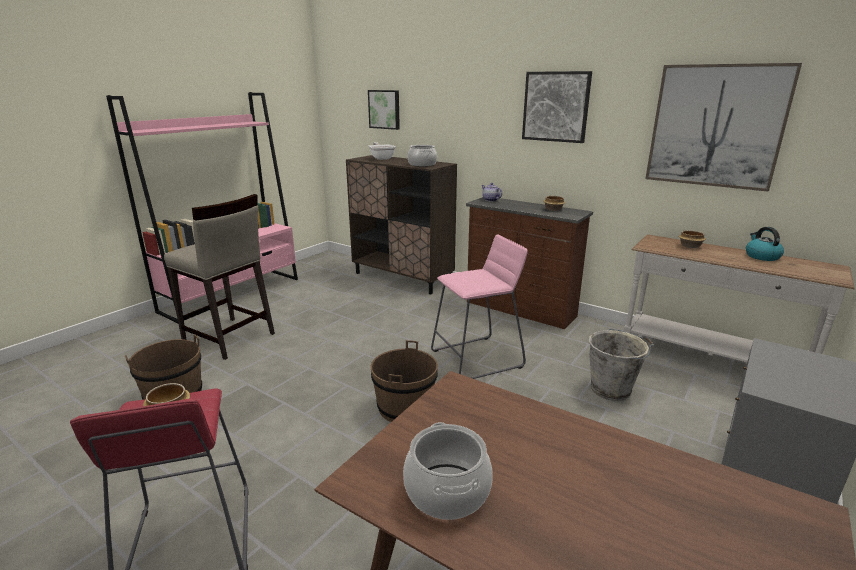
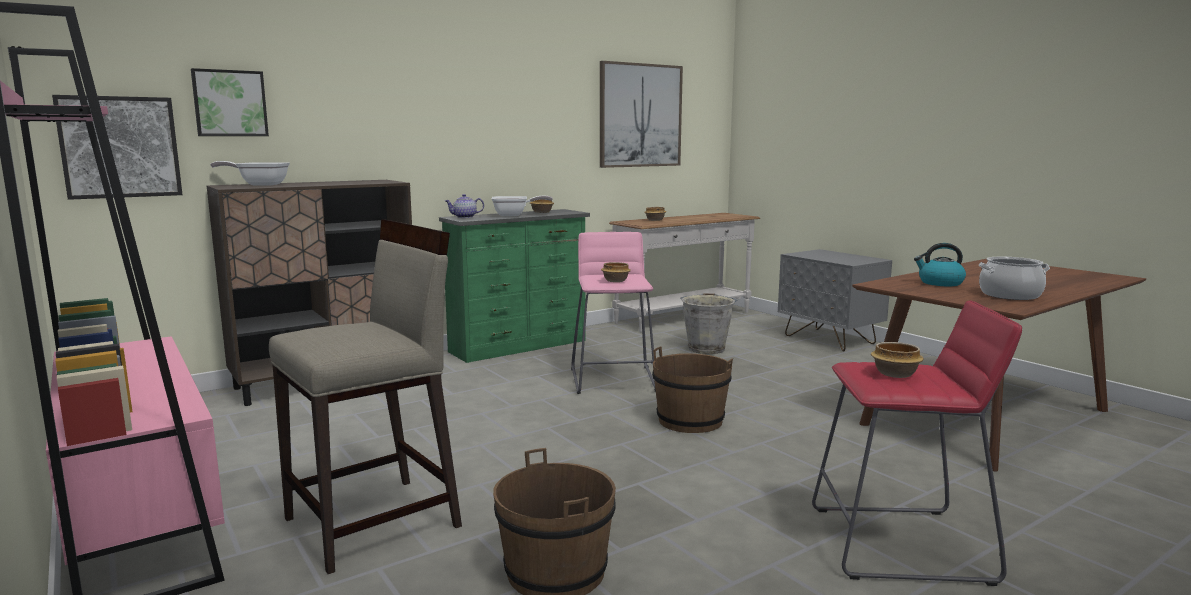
camera: 70 degrees left, 10 degrees down
cooking pot [408,145,437,166] -> none
brown dresser [466,197,593,329] -> green dresser [439,209,590,363]
picture [522,71,592,143] -> picture moved to [52,95,183,200]
kettle [746,227,784,261] -> kettle moved to [914,243,966,286]
none -> frying pan [491,196,553,216]
none -> bowl [601,262,631,282]

